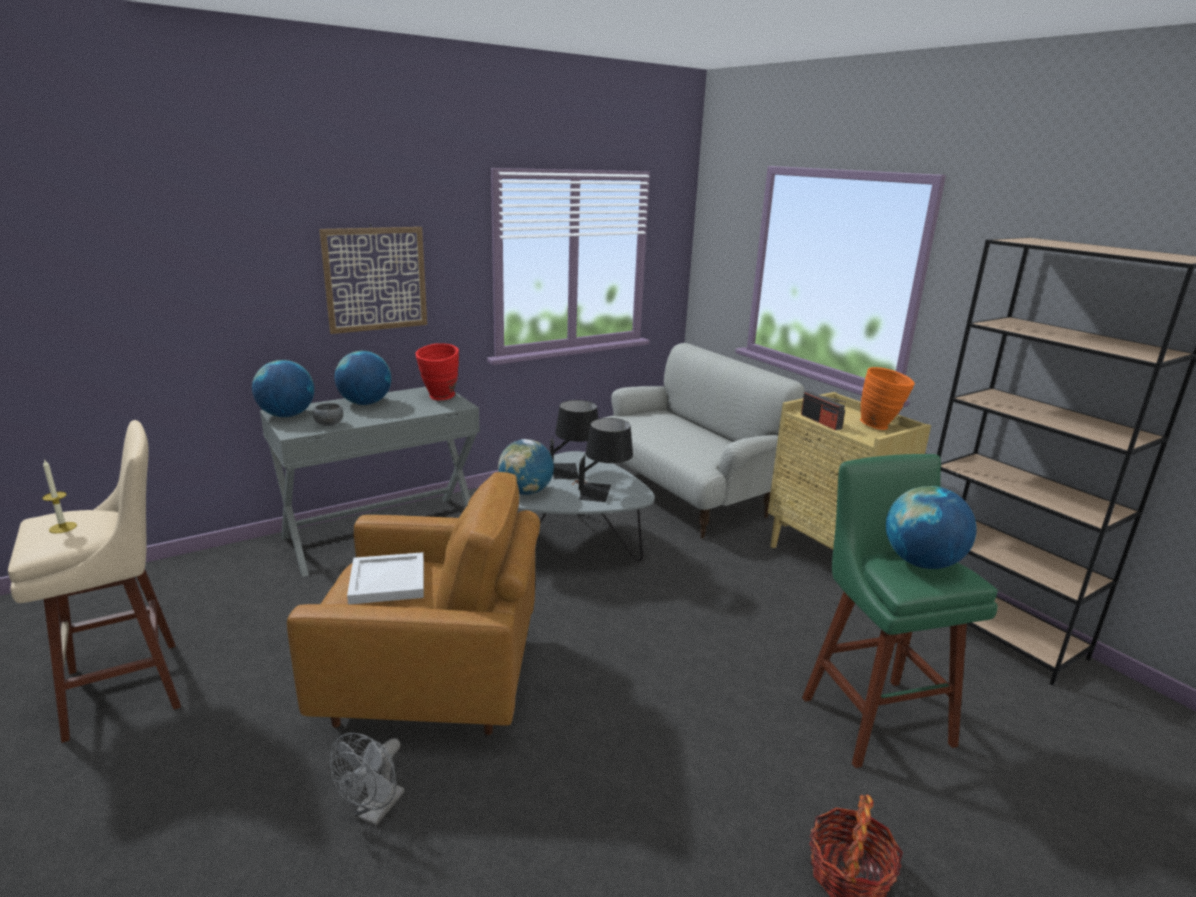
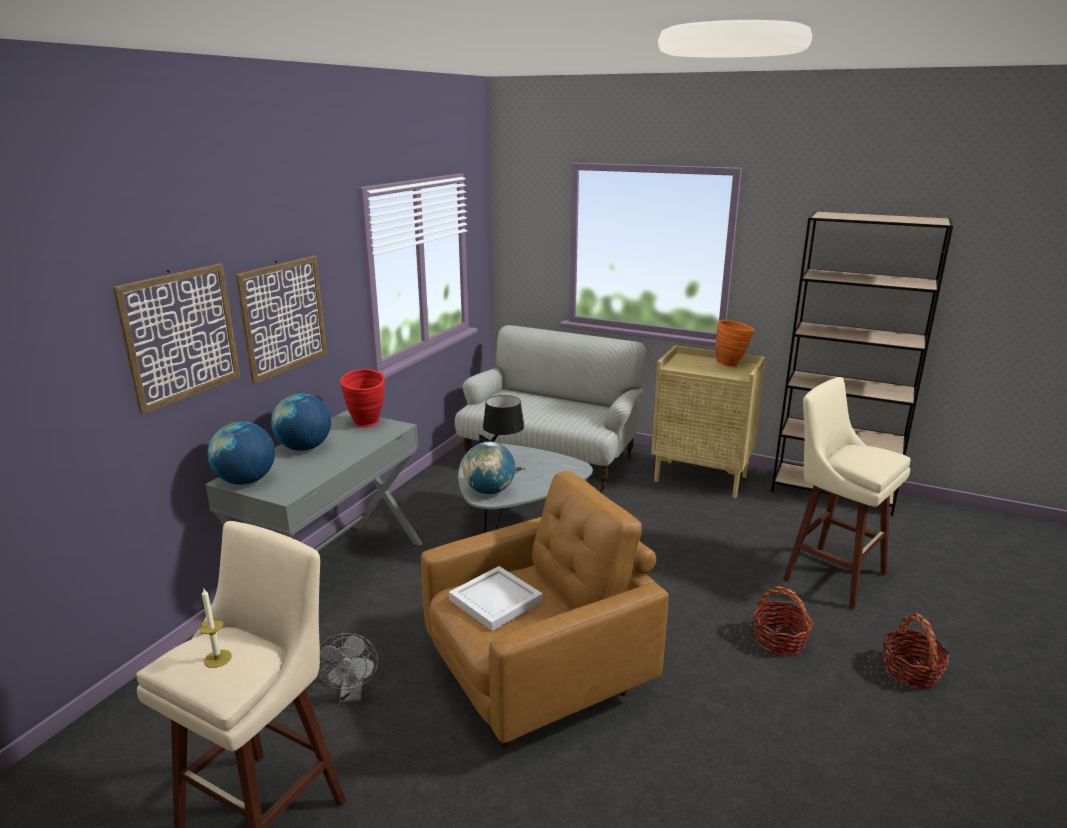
camera: 30 degrees left, 0 degrees up
grey bowl [313,403,343,426] -> none
grey fan [330,733,404,826] -> grey fan moved to [318,633,378,703]
black table lamp [579,418,633,502] -> none
radio [801,391,846,430] -> none
green stool [802,454,998,768] -> beige stool [783,377,911,610]
globe [886,486,977,569] -> none
none -> picture [113,264,240,414]
none -> basket [753,586,814,655]

